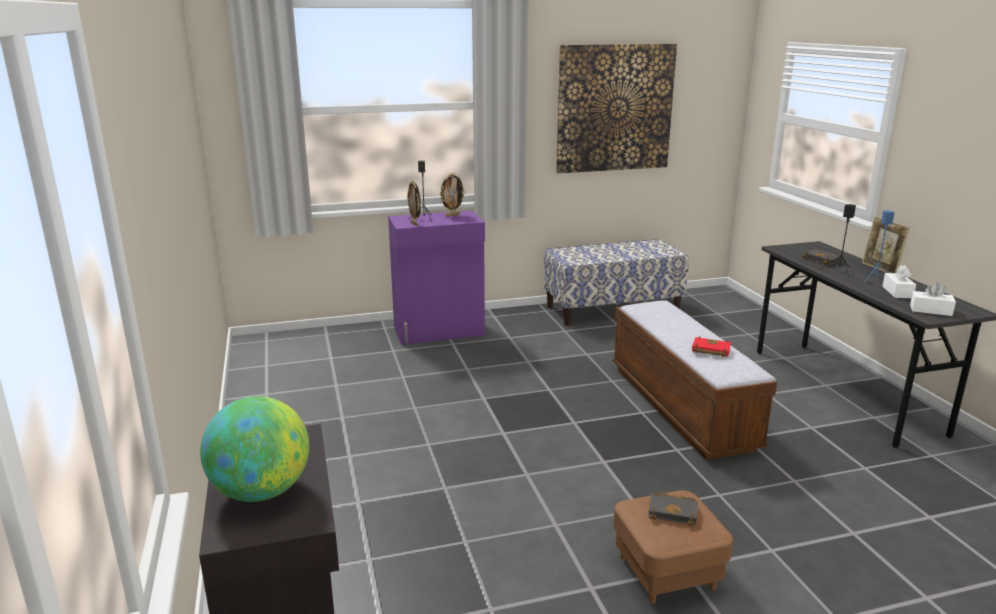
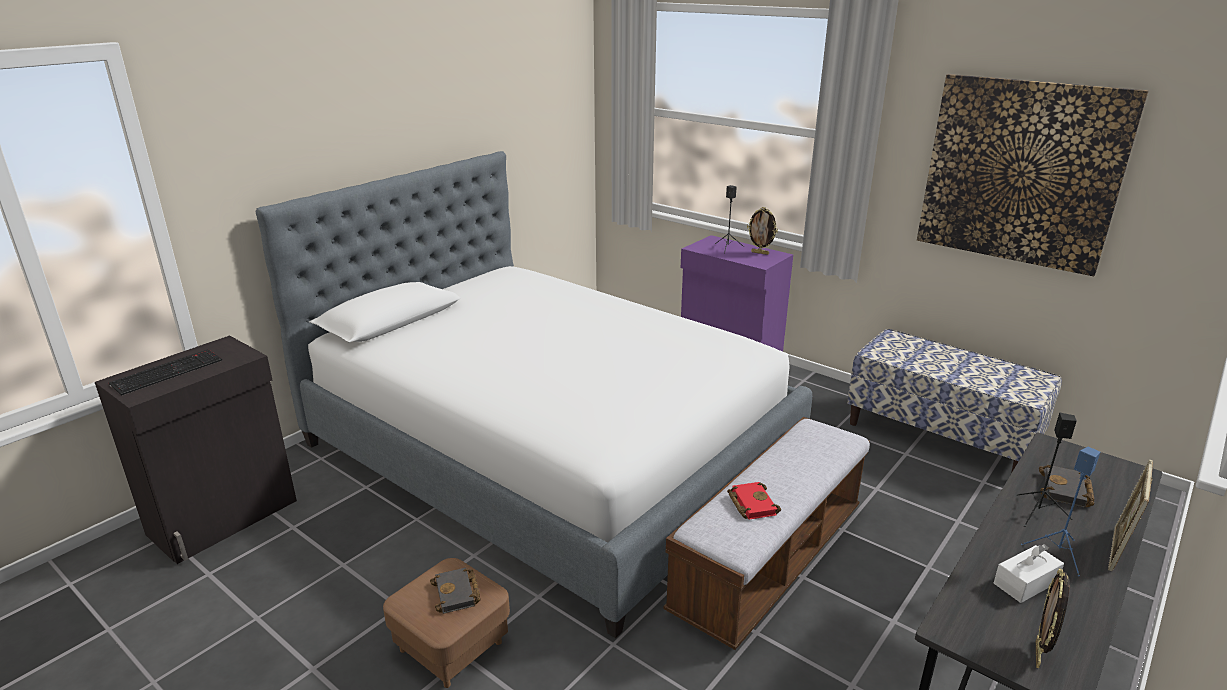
camera: 55 degrees right, 5 degrees up
globe [200,396,309,502] -> keyboard [109,349,222,396]
picture frame [407,180,421,226] -> picture frame moved to [1036,568,1070,668]
white tissue box [910,282,956,316] -> none
none -> bed [256,151,812,638]

